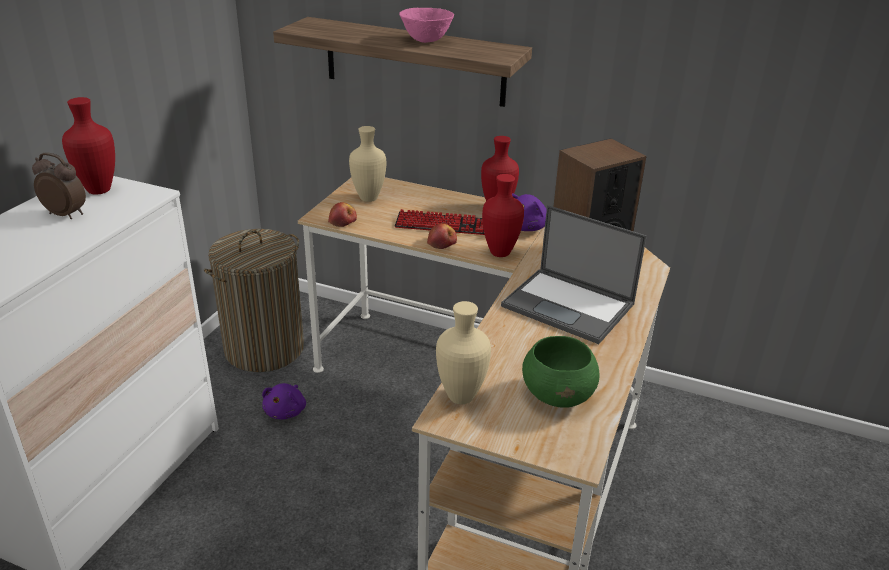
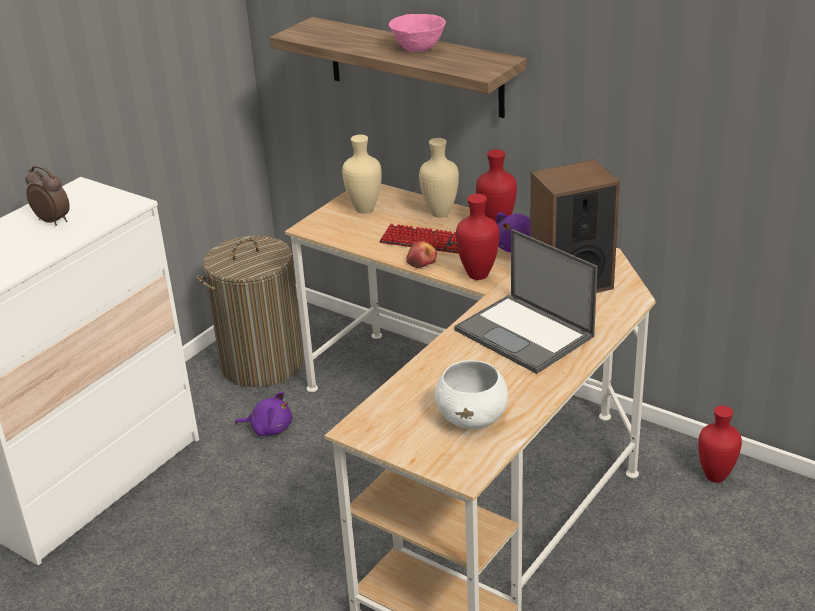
camera: 15 degrees right, 0 degrees up
red vase [62,97,115,195] -> red vase moved to [698,406,742,483]
purple plush toy [262,383,306,419] -> purple plush toy turned 105 degrees counterclockwise [235,392,293,436]
apple [328,202,357,227] -> none
beige vase [436,301,491,404] -> beige vase moved to [419,138,459,218]
green bowl [522,336,599,408] -> white bowl [435,360,508,429]

